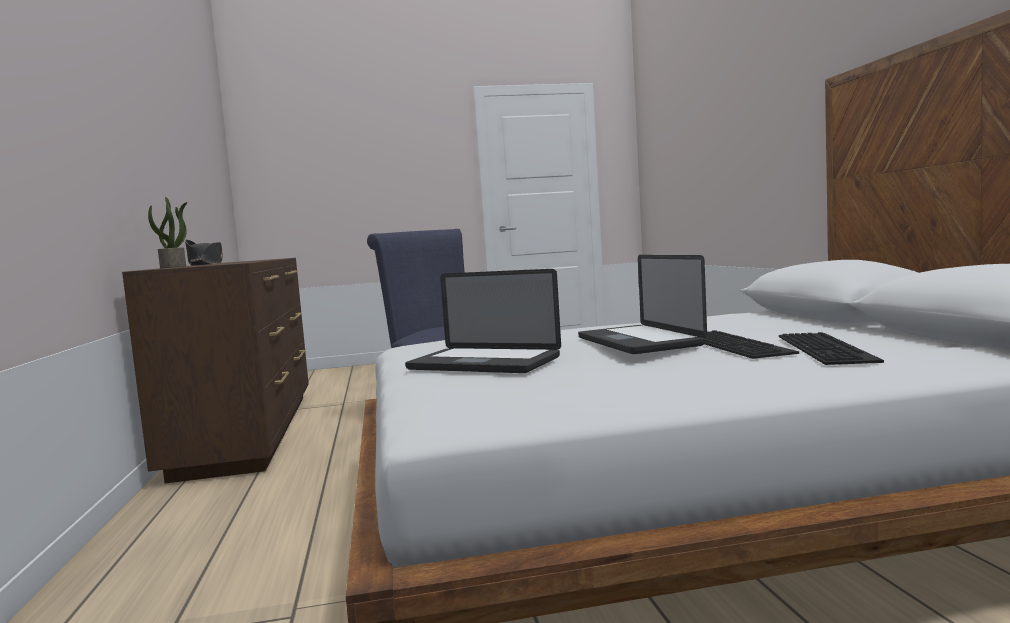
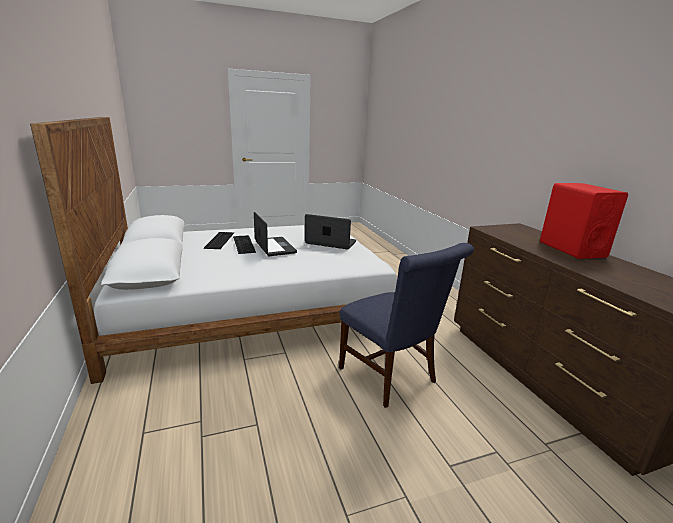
camera: 170 degrees right, 15 degrees up
potted plant [148,197,187,268] -> none
black hat [185,239,223,265] -> red speaker [540,183,628,259]

